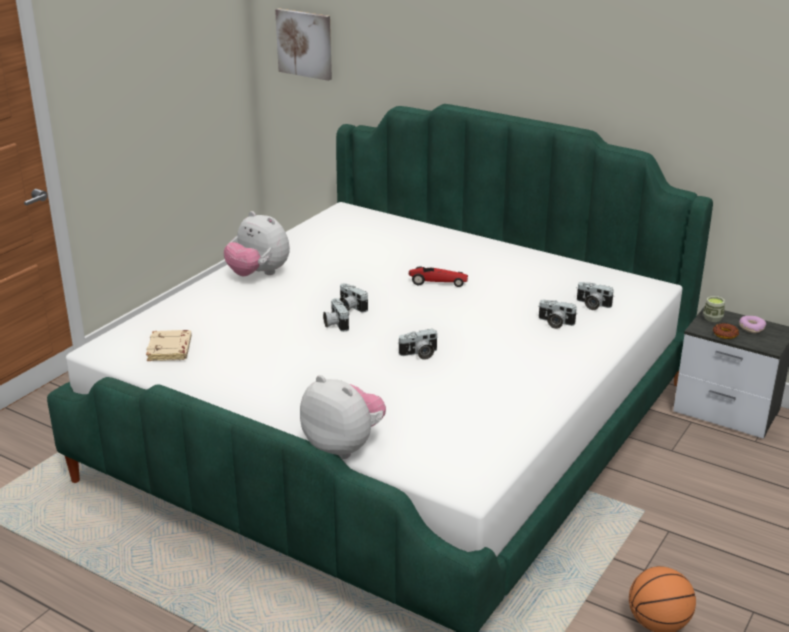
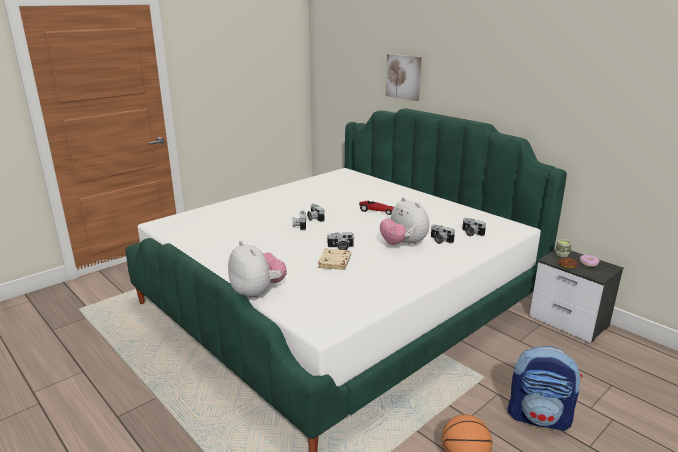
camera: 15 degrees right, 5 degrees down
beige book [146,330,192,361] -> beige book moved to [318,248,351,270]
plush toy [224,211,290,277] -> plush toy moved to [380,197,429,246]
picture [275,8,332,81] -> picture moved to [386,54,422,101]
none -> backpack [507,346,582,431]

